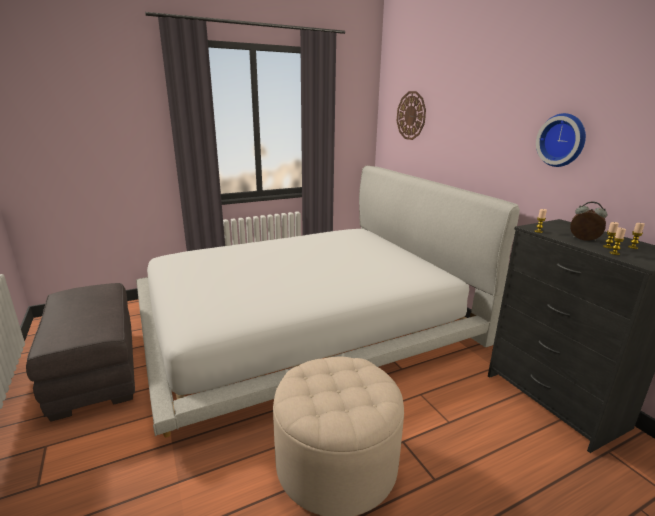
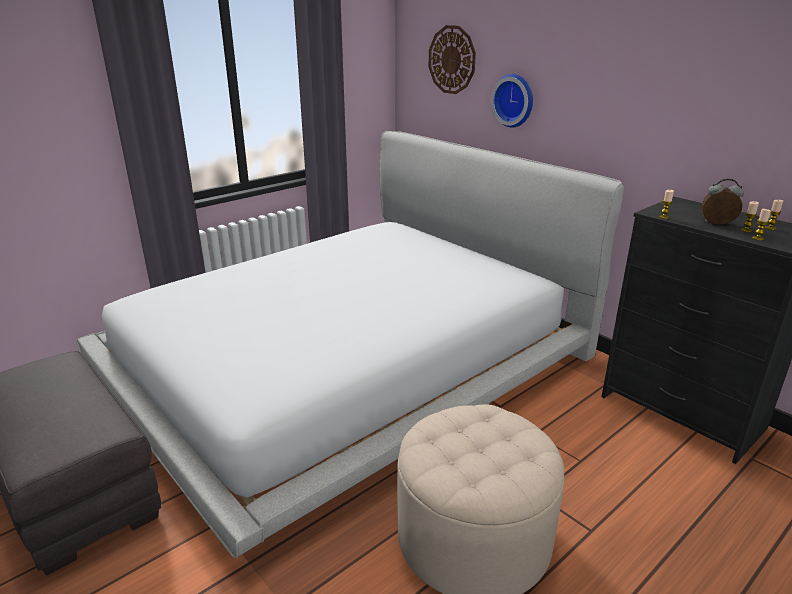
camera: 15 degrees left, 5 degrees up
wall clock [536,113,586,167] -> wall clock moved to [491,74,533,128]

